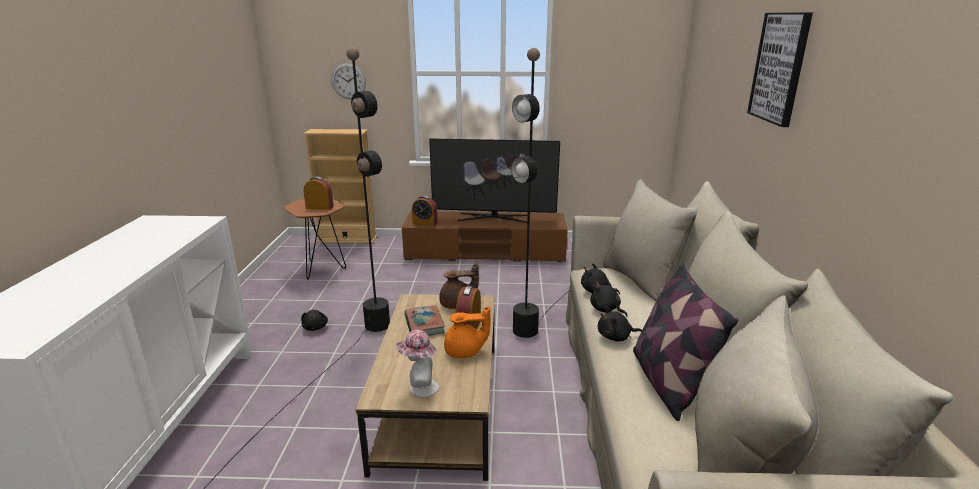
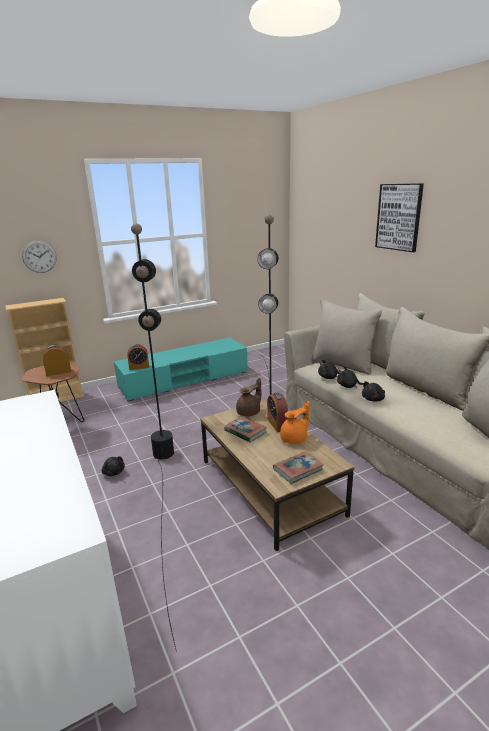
camera: 30 degrees left, 0 degrees up
hat [396,330,439,397] -> book [273,452,324,484]
brown tv stand [402,211,568,262] -> turquoise tv stand [114,338,248,401]
television [429,138,560,223] -> none
pillow [633,263,739,421] -> none

